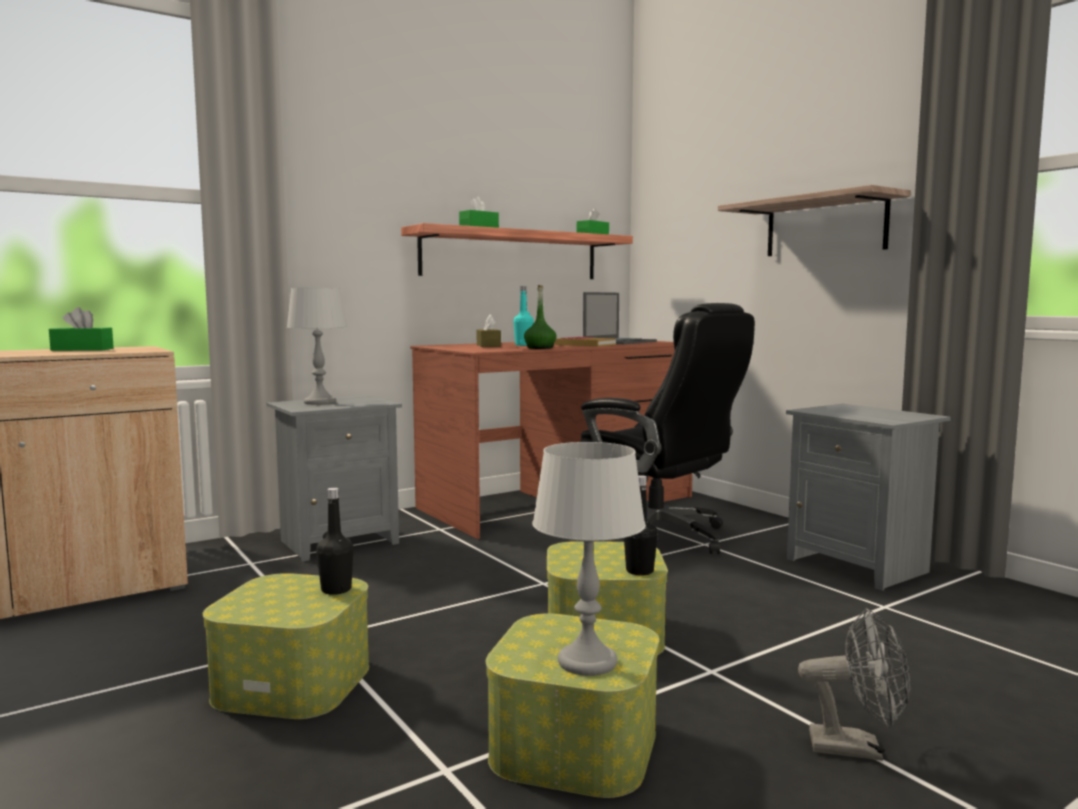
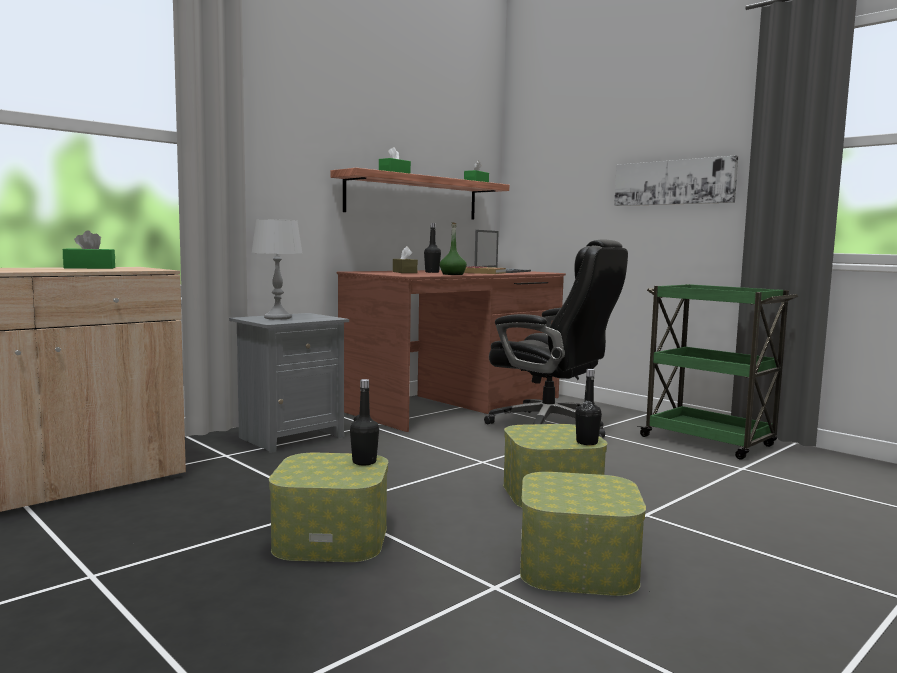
camera: 10 degrees left, 0 degrees up
turquoise bottle [513,286,534,346] -> black bottle [424,223,441,273]
grey table lamp [532,442,646,676] -> none
shelf [718,185,911,256] -> picture [614,155,738,206]
grey nightstand [786,404,951,591] -> green cart [638,284,798,460]
grey fan [798,608,910,761] -> none

